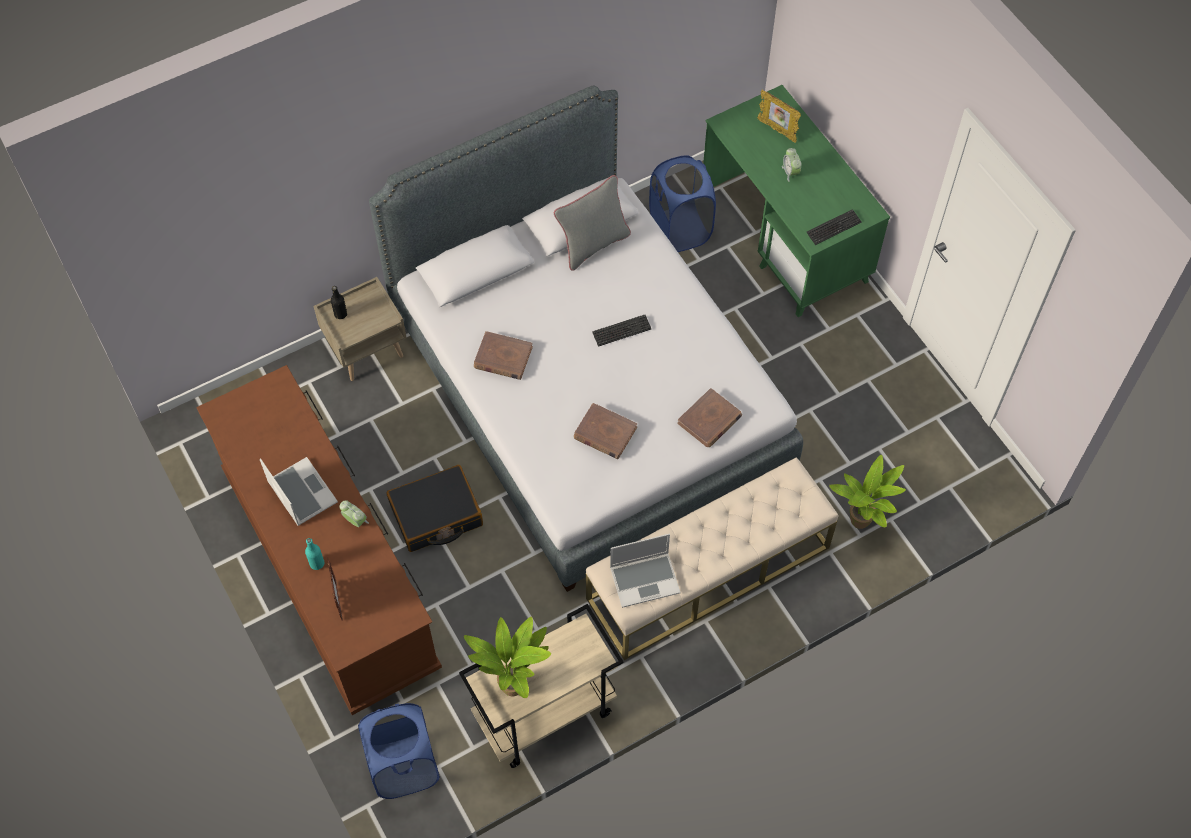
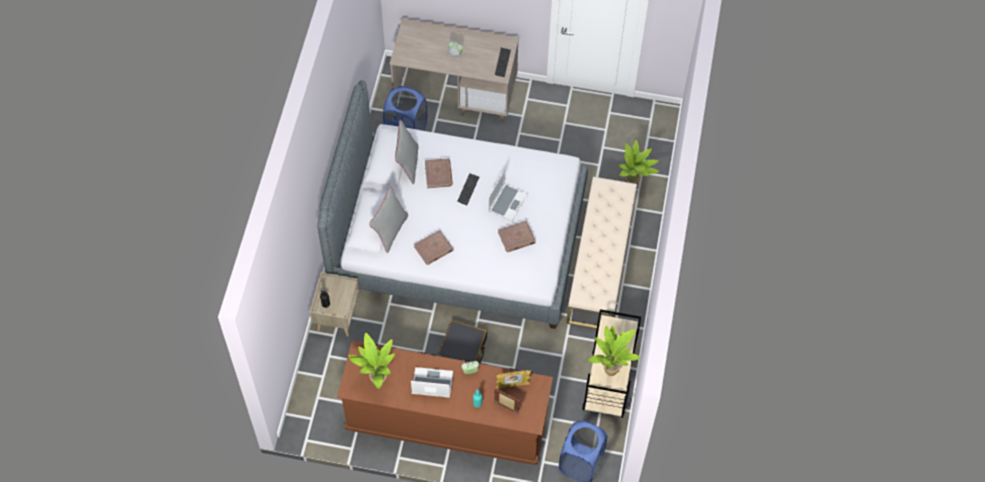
camera: 50 degrees left, 0 degrees up
laptop [610,534,681,608] -> laptop moved to [488,170,527,221]
brown book [678,388,742,447] -> brown book moved to [425,158,453,188]
green desk [703,85,890,317] -> beige desk [390,18,519,123]
picture frame [757,90,801,143] -> picture frame moved to [496,370,531,389]
none -> potted plant [348,333,395,389]
none -> grey pillow [369,186,408,253]

